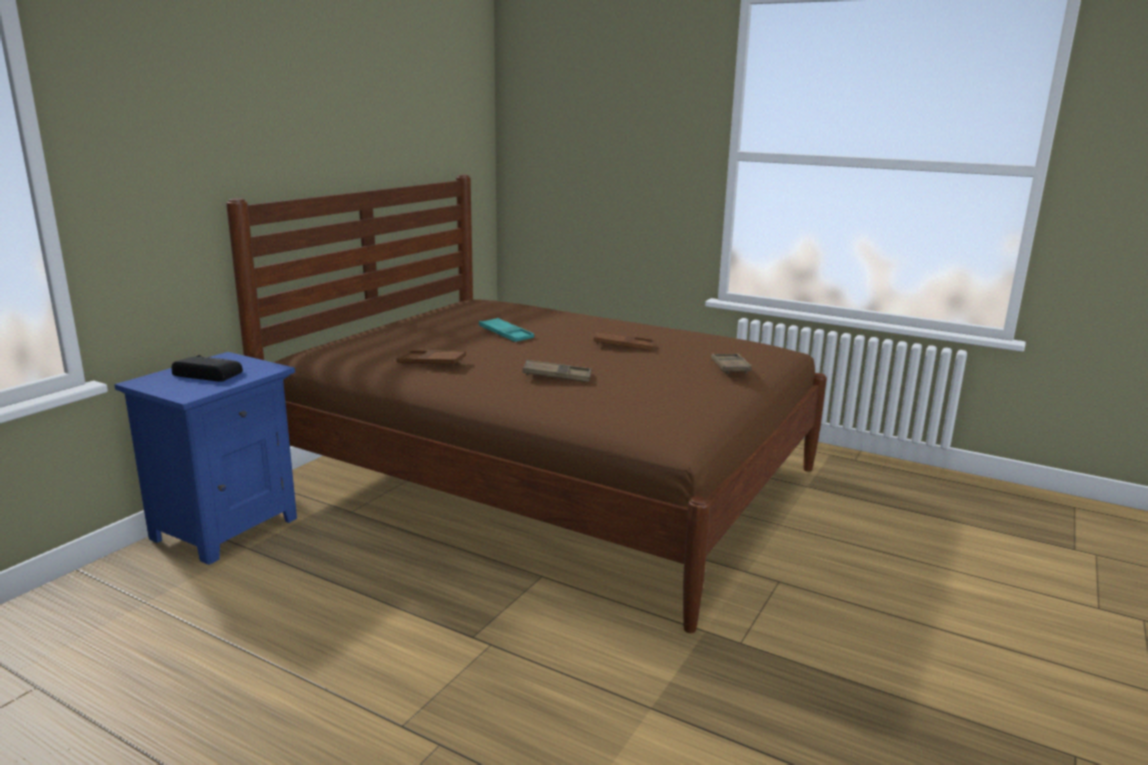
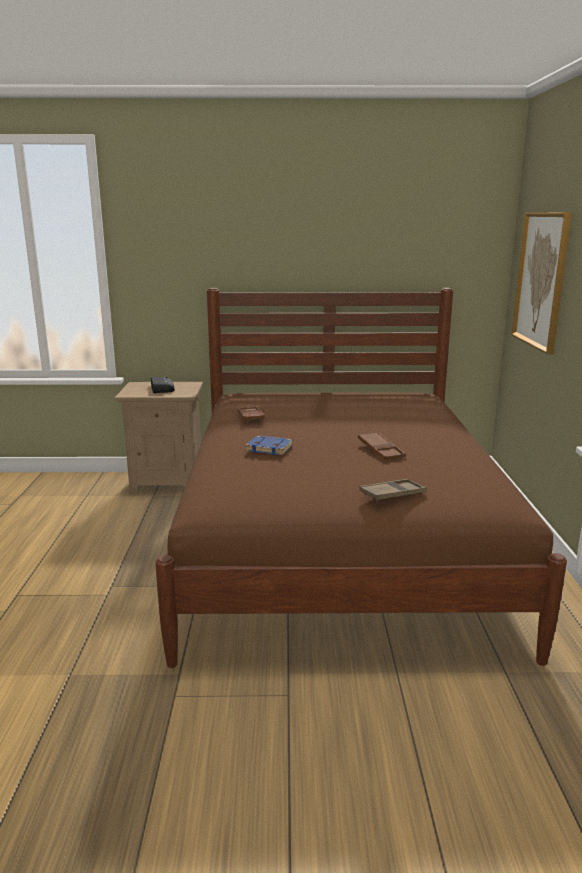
camera: 60 degrees right, 0 degrees up
blue nightstand [114,352,297,565] -> beige nightstand [115,382,203,494]
turquoise tray [479,318,534,342] -> none
brown tray [523,360,591,382] -> blue book [245,435,293,455]
none -> picture [511,212,572,354]

